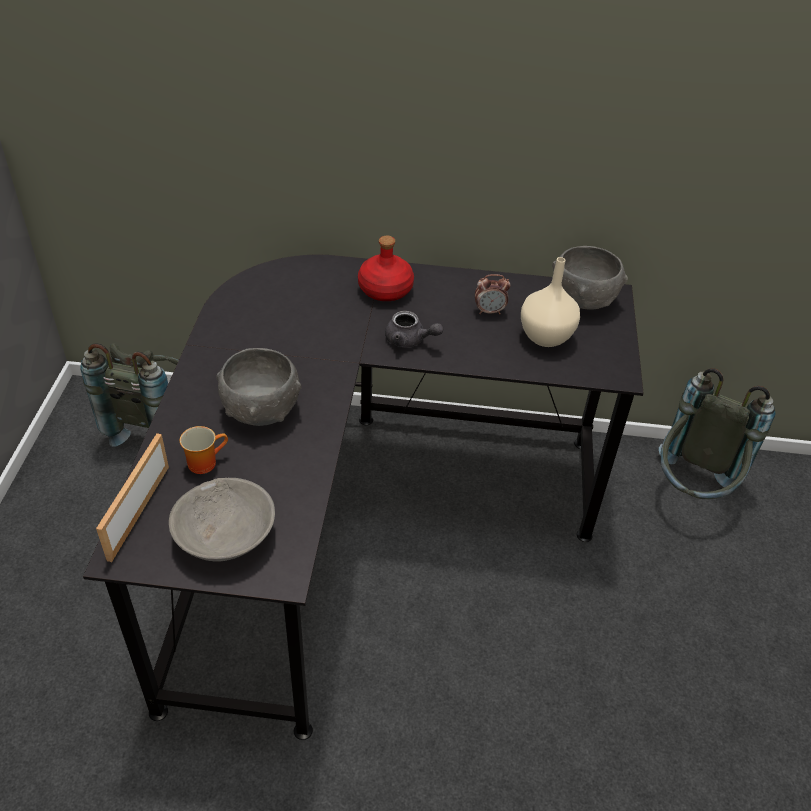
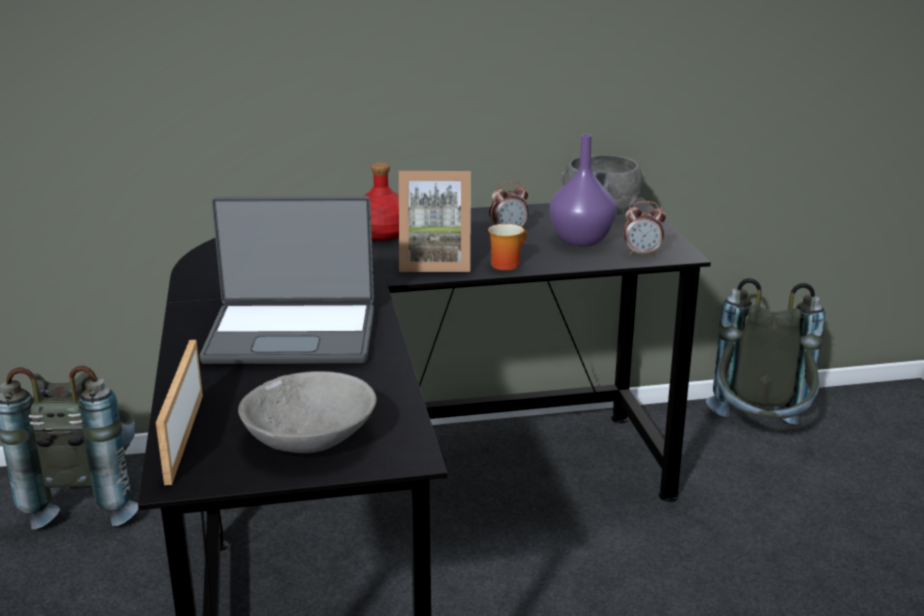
camera: 15 degrees left, 20 degrees down
mug [180,426,228,474] -> mug moved to [488,224,527,270]
grey bowl [216,348,302,426] -> laptop [200,196,374,364]
grey teapot [385,311,443,347] -> picture frame [399,171,471,272]
beige vase [521,257,580,347] -> purple vase [550,134,617,247]
none -> alarm clock [623,201,666,256]

